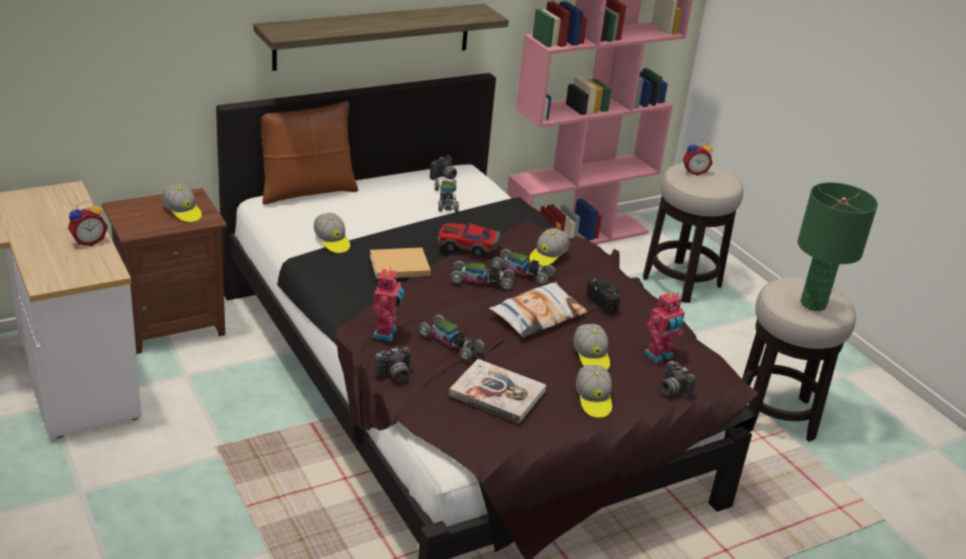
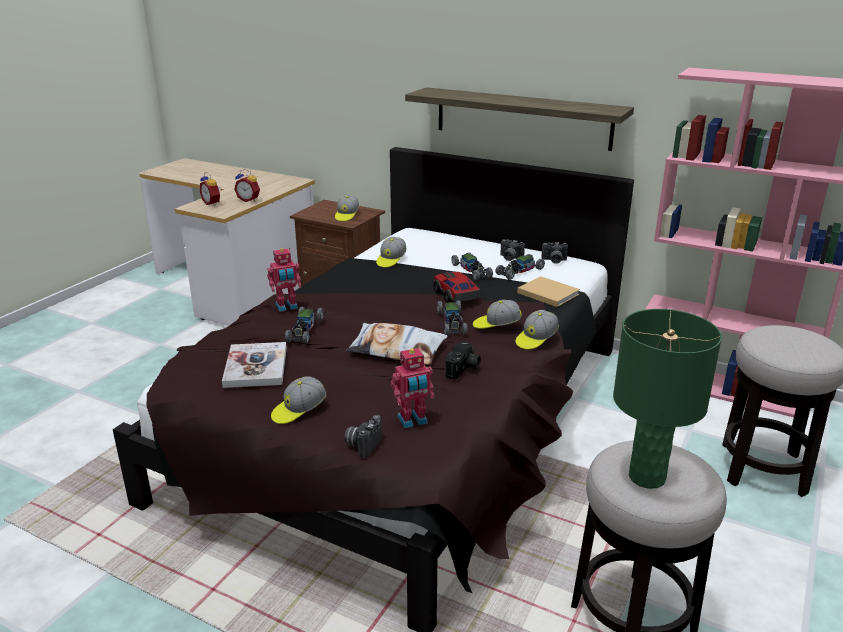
camera: 60 degrees right, 5 degrees down
brown pillow [261,101,358,205] -> none
beige book [370,248,431,279] -> beige book moved to [517,276,580,307]
camera [374,347,411,381] -> camera moved to [500,239,525,261]
toy car [450,261,515,290] -> toy car moved to [451,252,493,280]
cap [573,324,610,370] -> cap moved to [516,310,559,350]
toy robot [644,292,685,363] -> toy robot turned 45 degrees counterclockwise [391,348,434,428]
alarm clock [683,139,713,176] -> alarm clock moved to [200,172,221,206]

